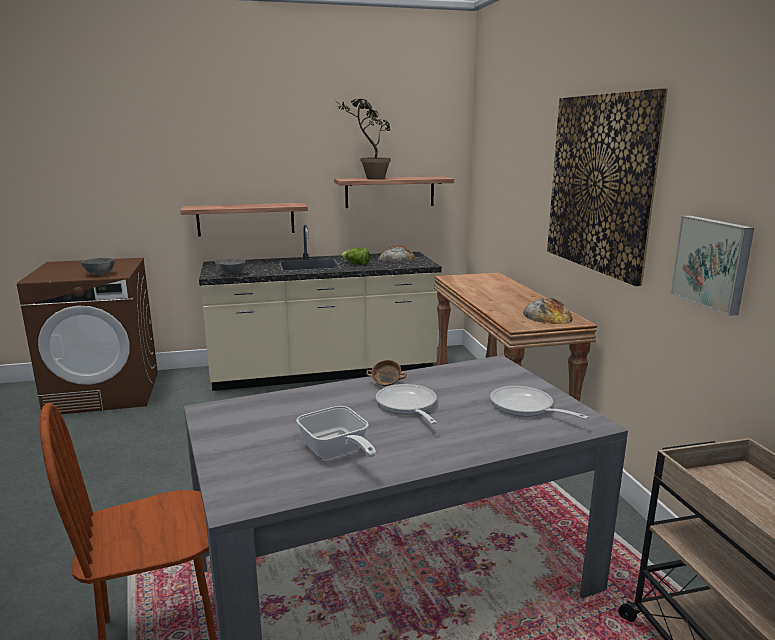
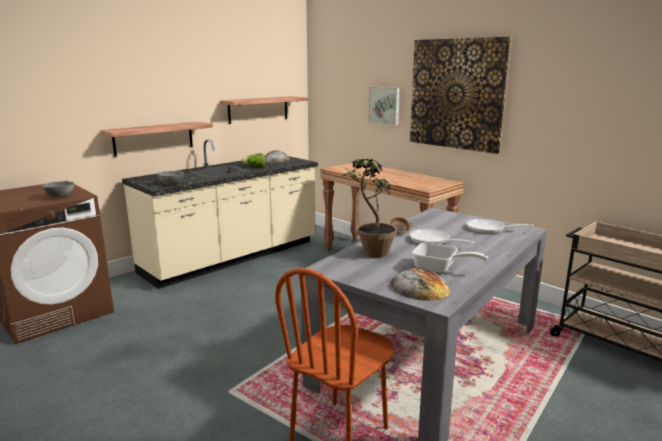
camera: 30 degrees left, 0 degrees up
potted plant [336,99,391,179] -> potted plant moved to [342,159,397,257]
bread [523,298,573,324] -> bread moved to [390,268,451,301]
picture [670,216,754,316] -> picture moved to [369,87,400,125]

